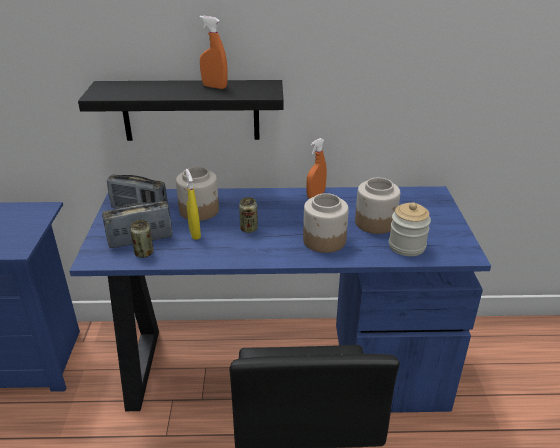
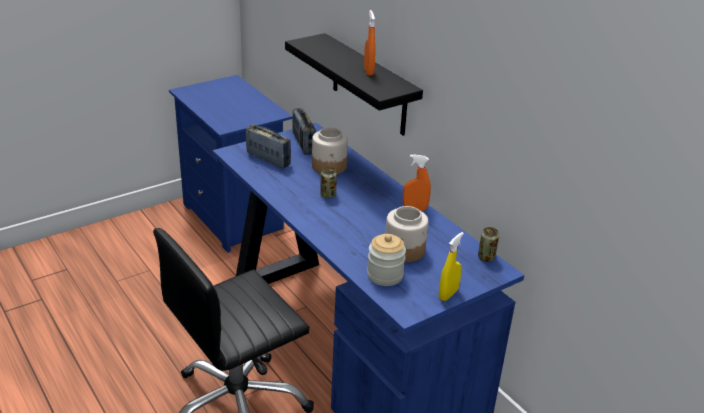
camera: 55 degrees right, 0 degrees up
can [130,220,154,258] -> can moved to [478,227,499,262]
yellow spray bottle [186,169,201,240] -> yellow spray bottle moved to [439,232,464,301]
jar [303,193,349,253] -> none

